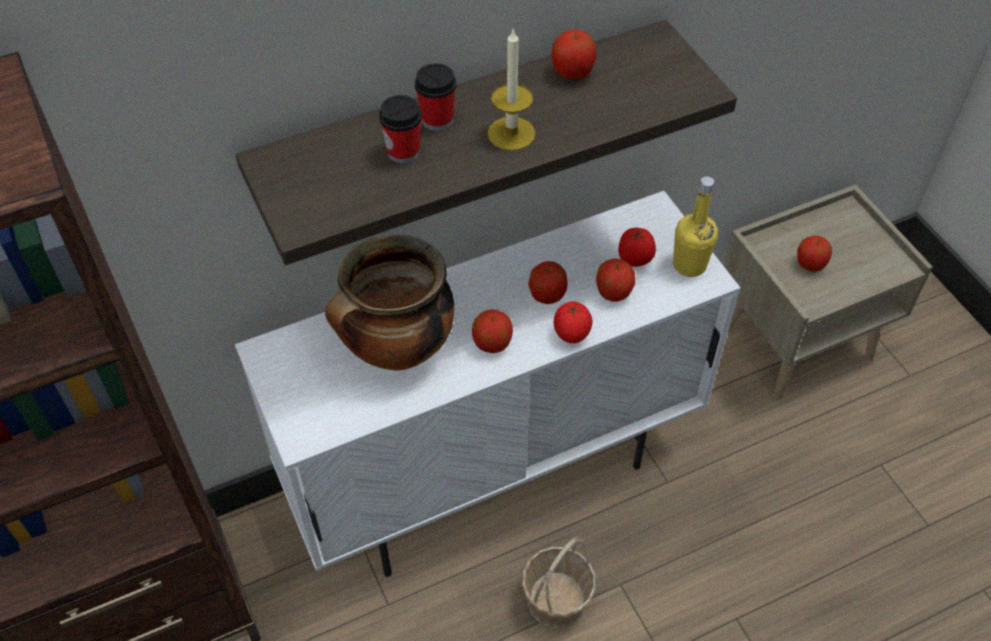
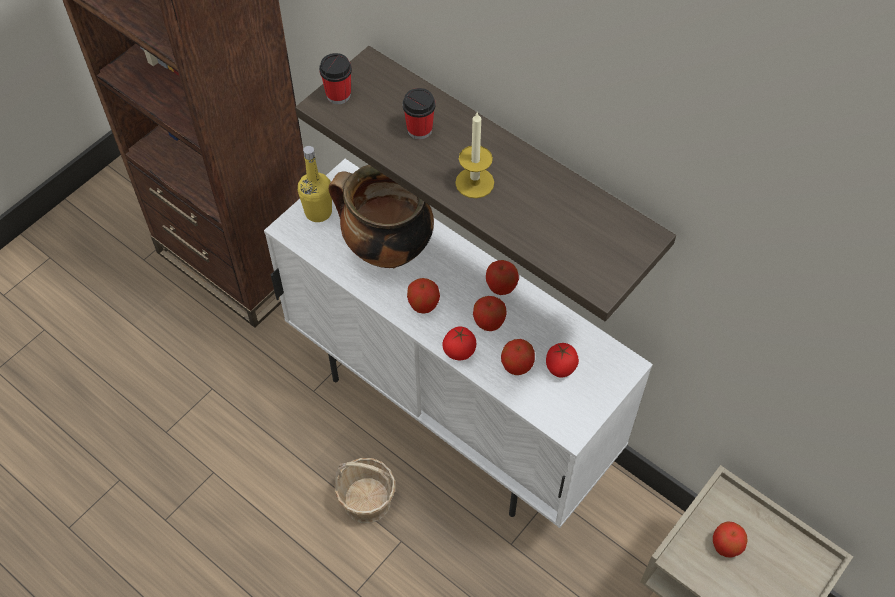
camera: 65 degrees right, 5 degrees up
cup [414,63,457,131] -> cup moved to [319,53,352,104]
apple [551,30,596,80] -> apple moved to [486,260,519,295]
yellow bottle [673,177,718,277] -> yellow bottle moved to [298,146,332,222]

